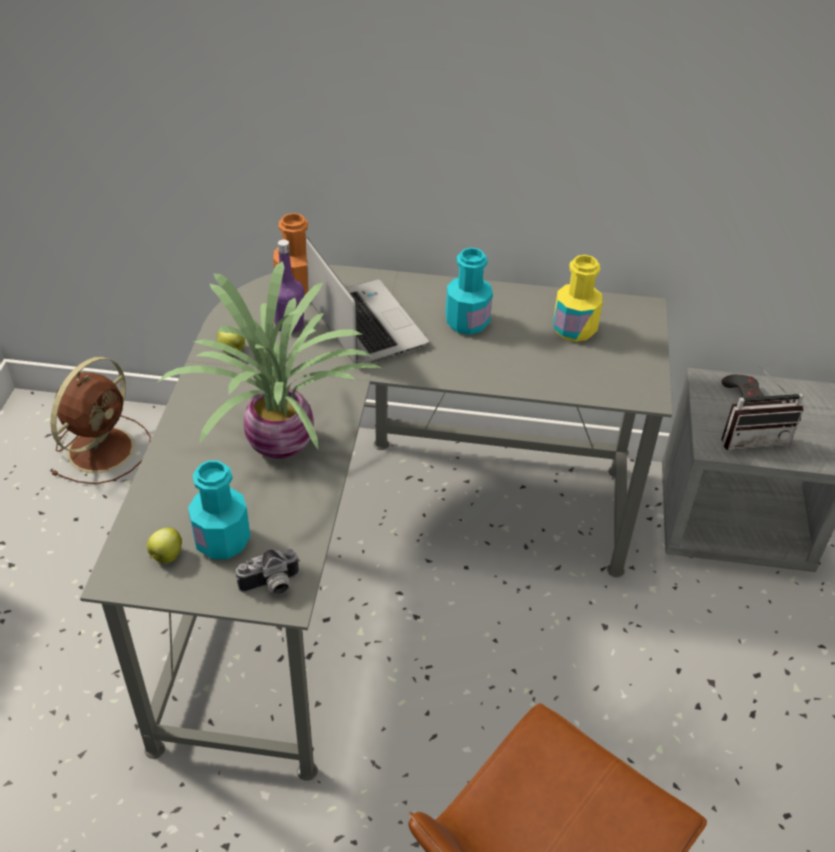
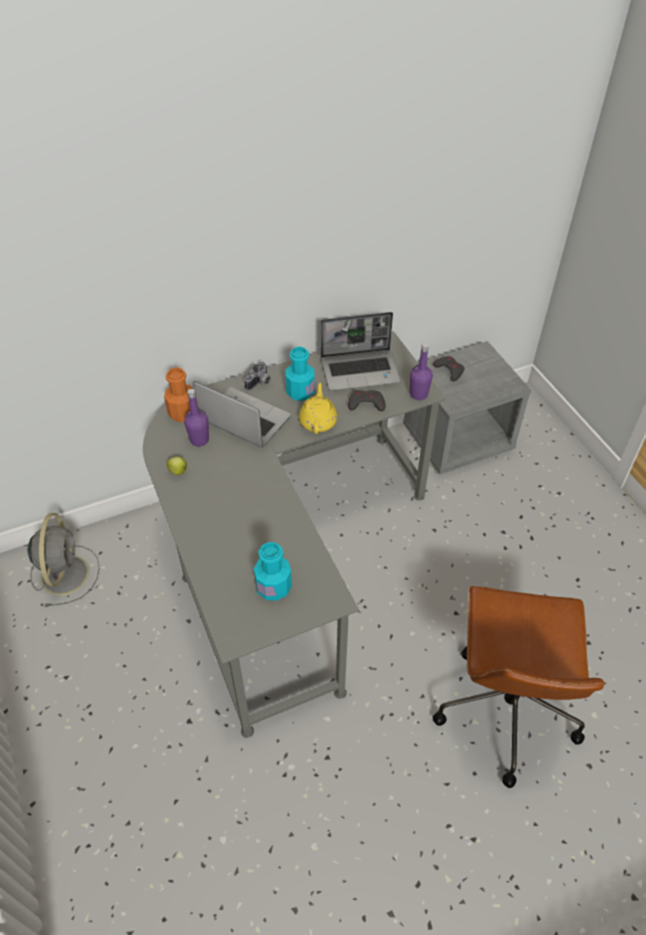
camera: 30 degrees left, 5 degrees up
brown fan [50,357,151,484] -> grey fan [27,513,100,607]
apple [147,527,182,563] -> none
potted plant [158,261,384,459] -> none
camera [236,549,300,595] -> camera moved to [244,362,271,391]
yellow bottle [553,255,603,342] -> laptop [321,312,401,391]
radio [721,366,803,450] -> none
none -> yellow teapot [299,383,337,434]
none -> grey game controller [348,390,385,411]
none -> purple bottle [410,343,433,400]

